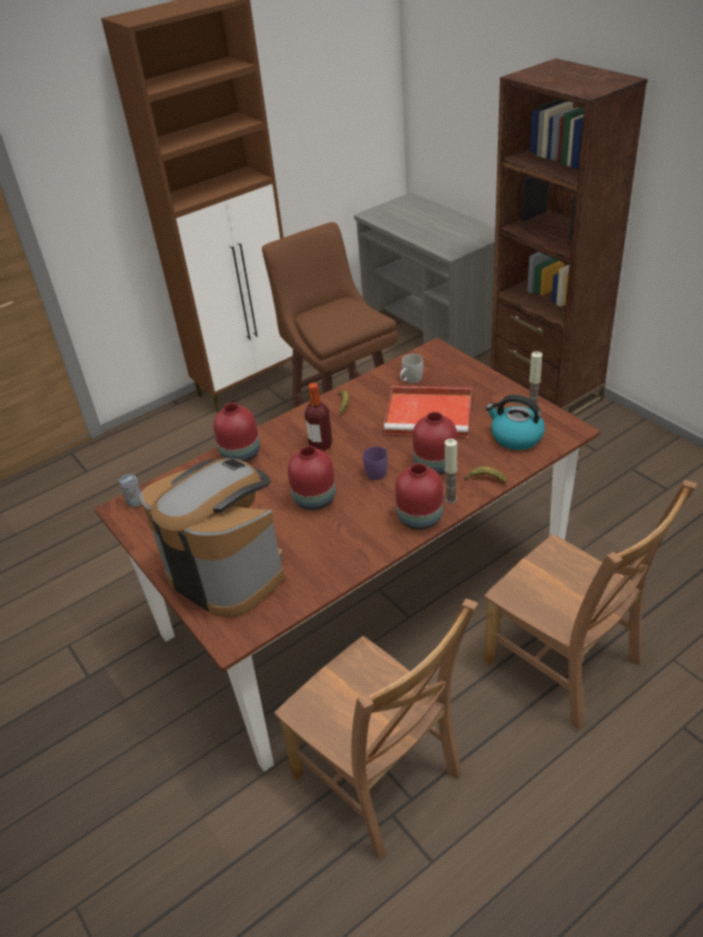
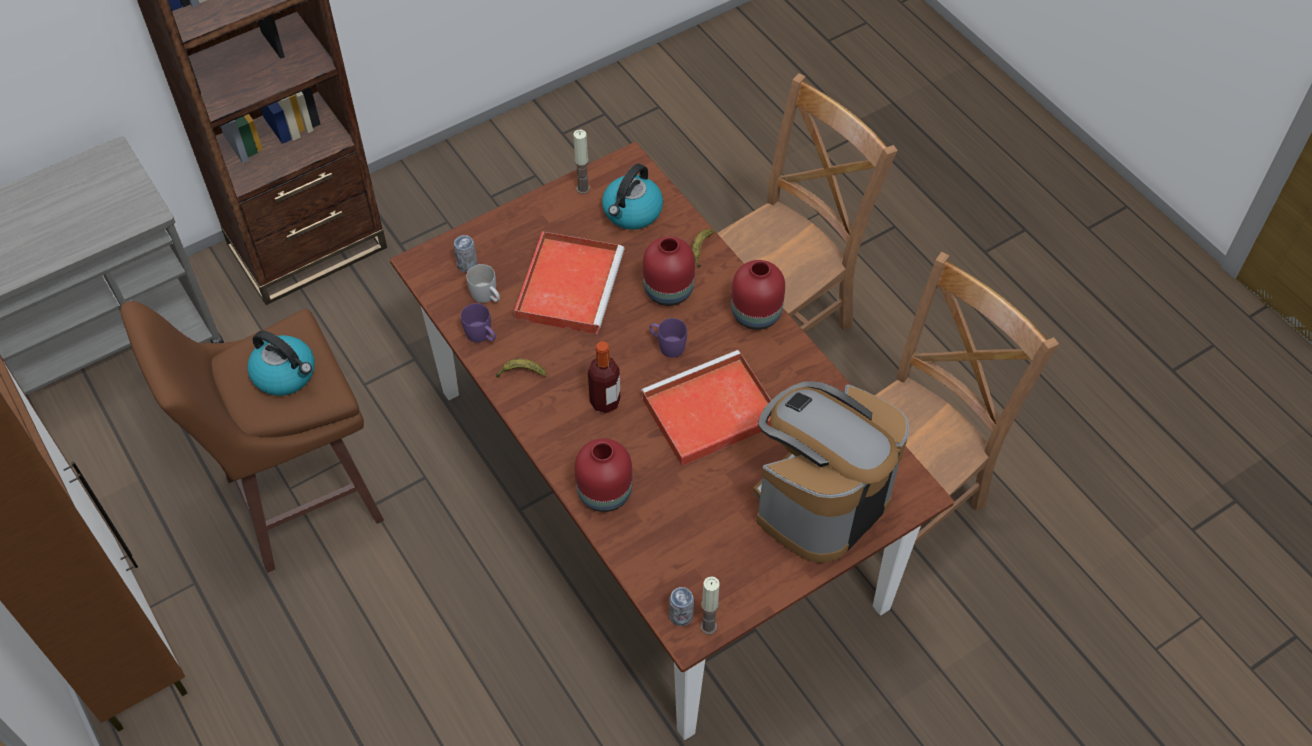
camera: 90 degrees left, 15 degrees up
red vase [287,446,336,511] -> red tray [641,350,771,466]
candle [444,439,458,504] -> candle moved to [700,576,720,634]
none -> kettle [247,331,315,396]
none -> can [454,235,478,273]
none -> purple mug [461,303,496,343]

